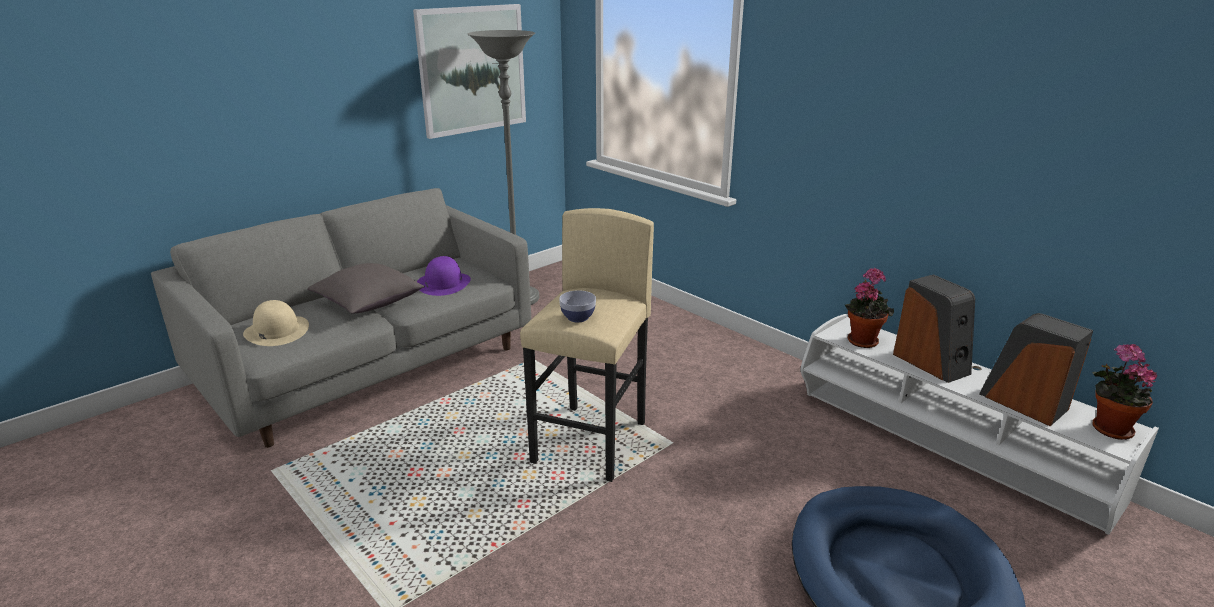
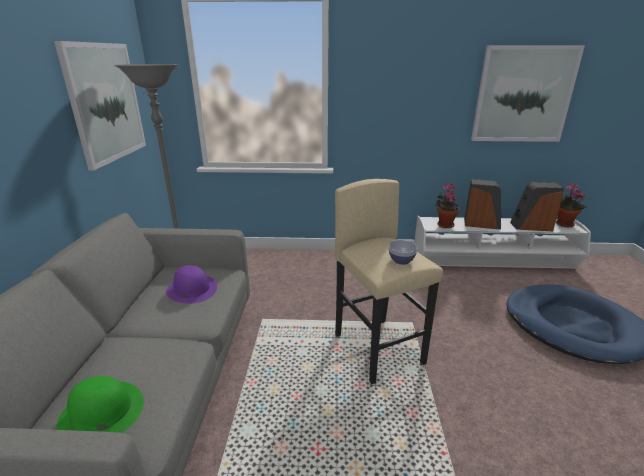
camera: 45 degrees left, 0 degrees up
beige hat [243,300,309,346] -> green hat [56,376,144,433]
grey pillow [307,263,425,314] -> none
none -> picture [471,45,585,142]

